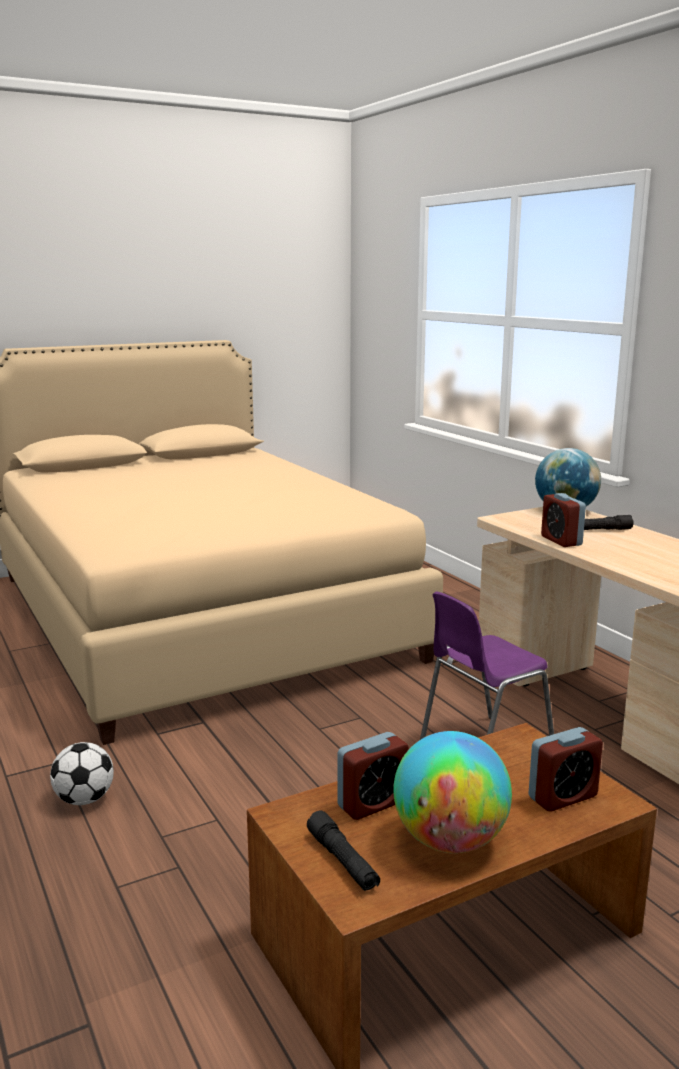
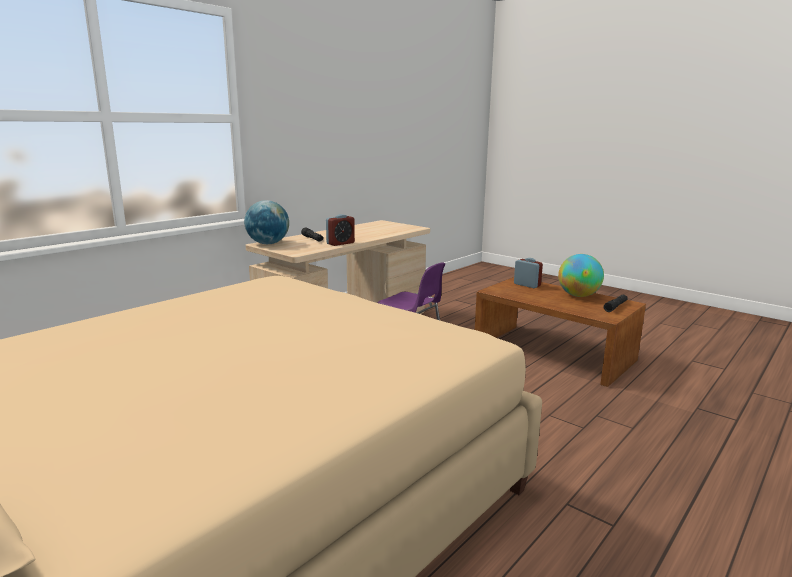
camera: 110 degrees left, 0 degrees up
football [50,742,114,805] -> none
alarm clock [337,732,409,820] -> none

